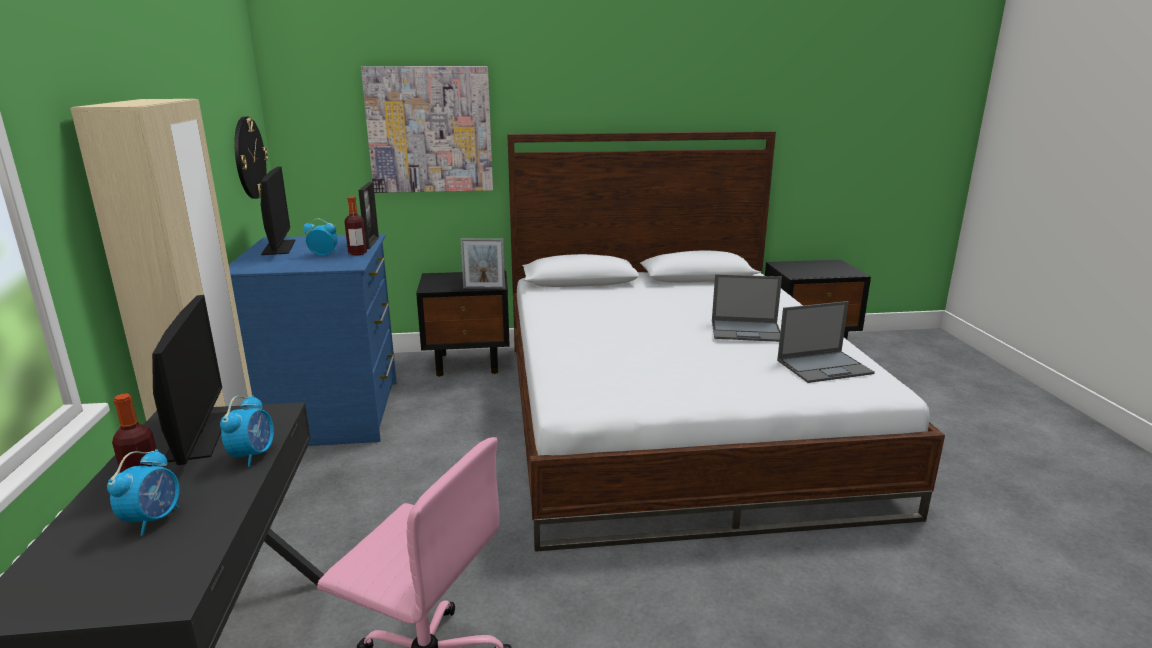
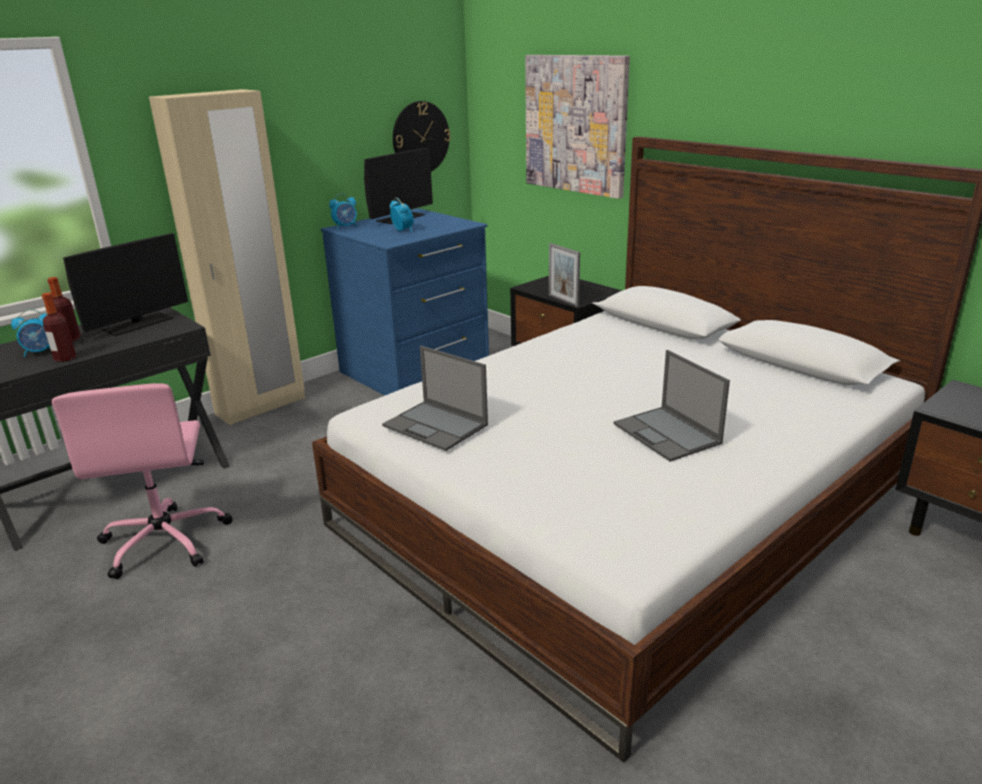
camera: 55 degrees right, 5 degrees up
alarm clock [220,395,274,467] -> alarm clock moved to [329,193,357,229]
bottle [345,196,367,255] -> bottle moved to [42,293,76,362]
picture frame [358,182,379,249] -> none
laptop [777,301,875,383] -> laptop moved to [382,346,488,451]

